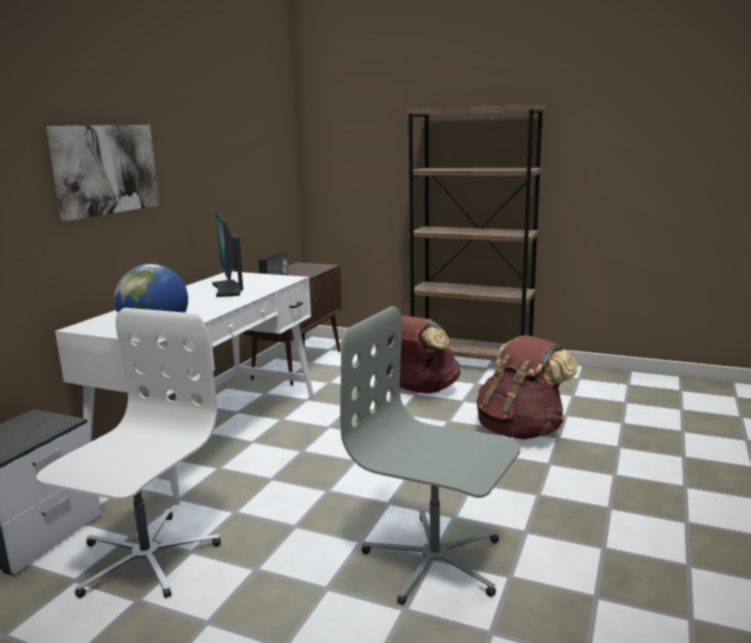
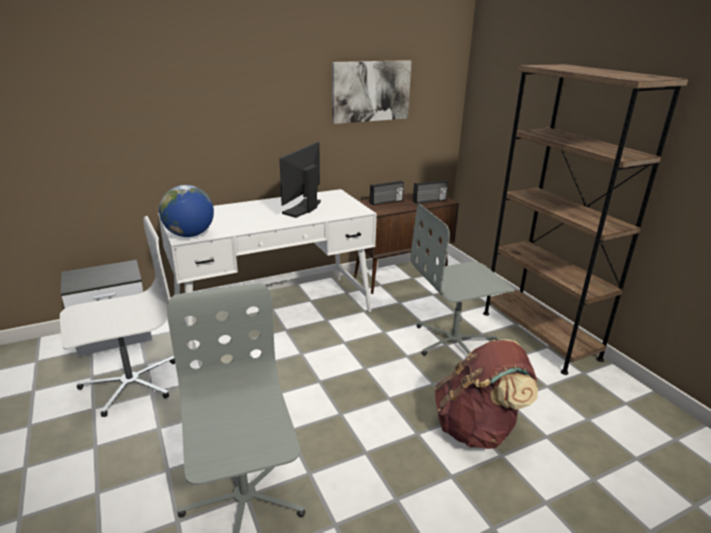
camera: 40 degrees right, 10 degrees up
picture [46,125,159,221] -> picture moved to [332,60,412,124]
brown backpack [387,316,461,394] -> grey office chair [411,203,514,356]
none -> radio [413,180,448,204]

